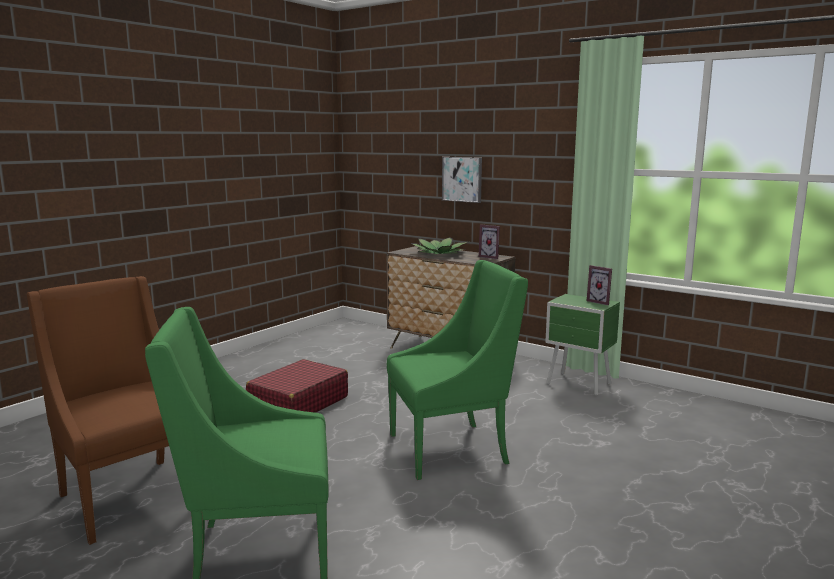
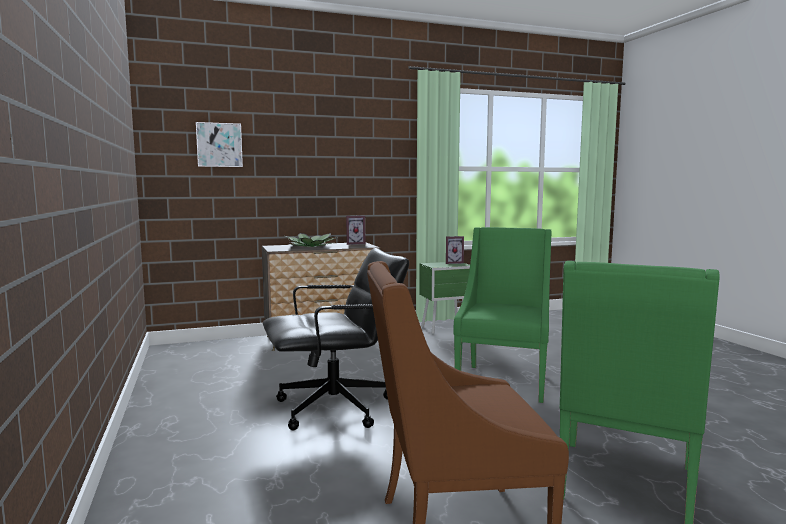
camera: 55 degrees left, 5 degrees down
red suitcase [246,359,348,413] -> black office chair [263,248,409,431]
picture [442,157,482,203] -> picture moved to [196,122,243,167]

